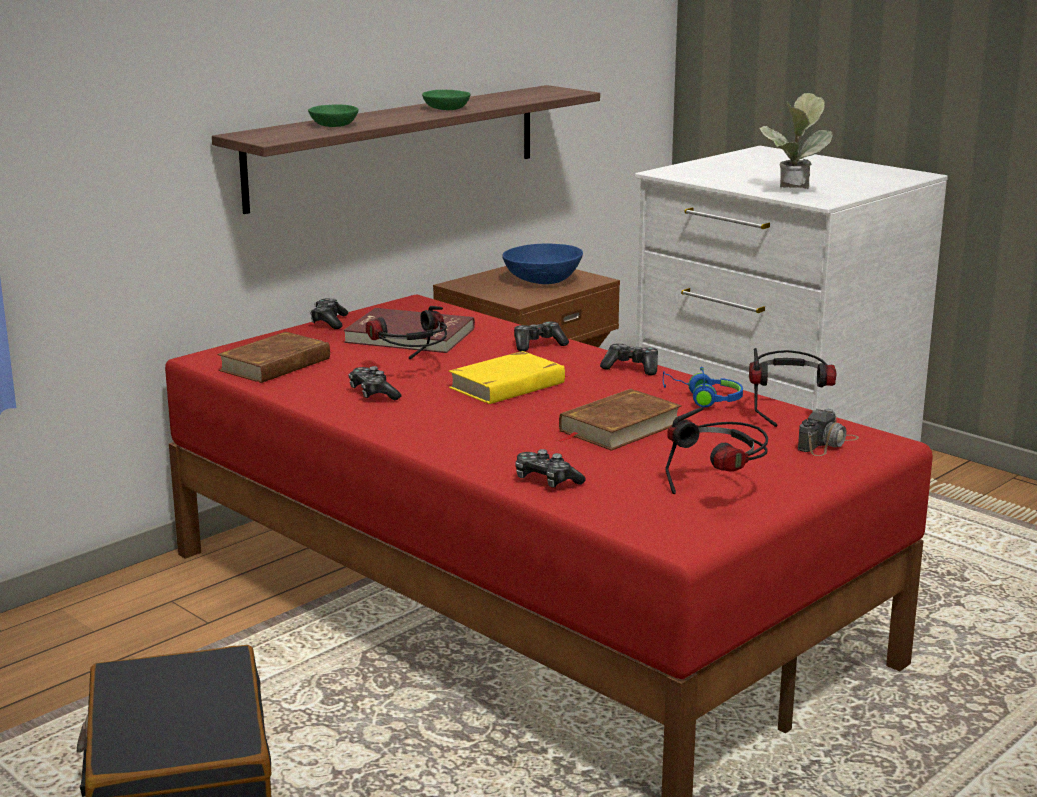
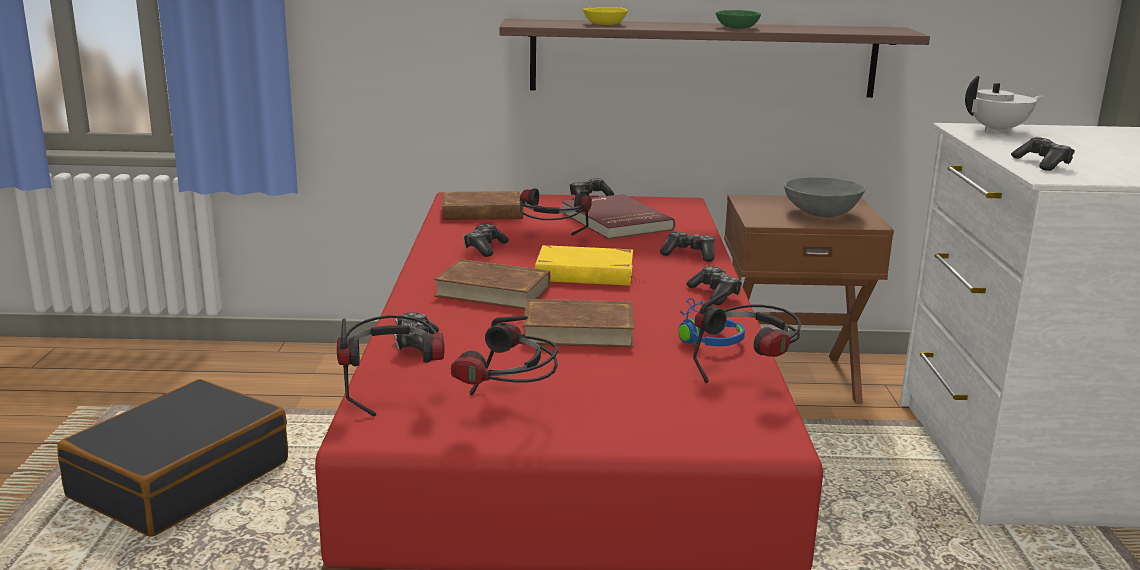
camera: 45 degrees right, 0 degrees up
green bowl [308,104,359,127] -> yellow bowl [583,7,627,25]
blue bowl [502,244,583,284] -> grey bowl [784,177,866,217]
potted plant [759,93,833,189] -> game controller [1011,137,1075,171]
camera [798,408,859,456] -> none
none -> headphones [337,315,444,416]
none -> brown book [433,259,550,309]
none -> white teapot [965,75,1043,134]

